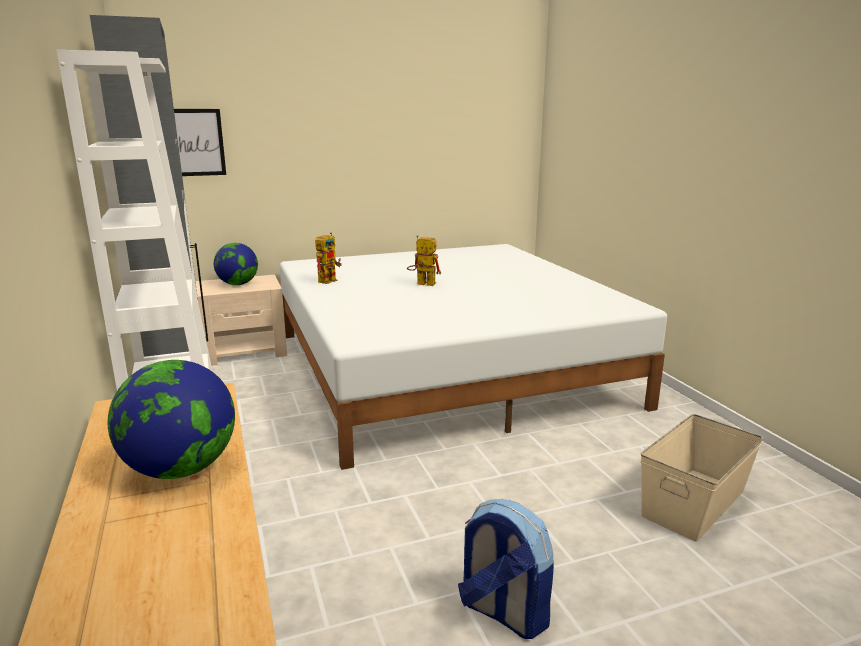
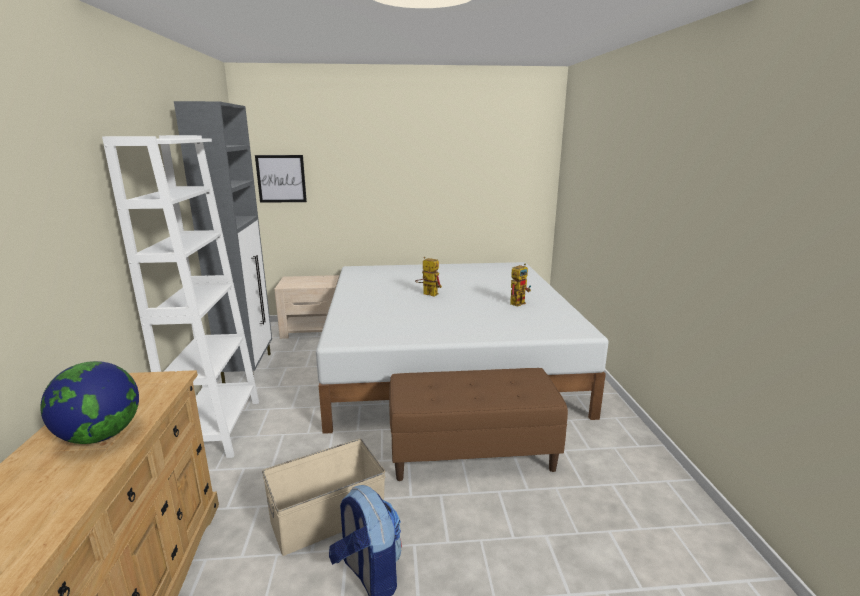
camera: 15 degrees right, 0 degrees up
globe [214,243,258,285] -> none
toy robot [315,232,342,284] -> toy robot moved to [510,264,531,307]
beige storage box [640,414,763,542] -> beige storage box moved to [262,439,385,556]
none -> brown bench [389,368,568,481]

